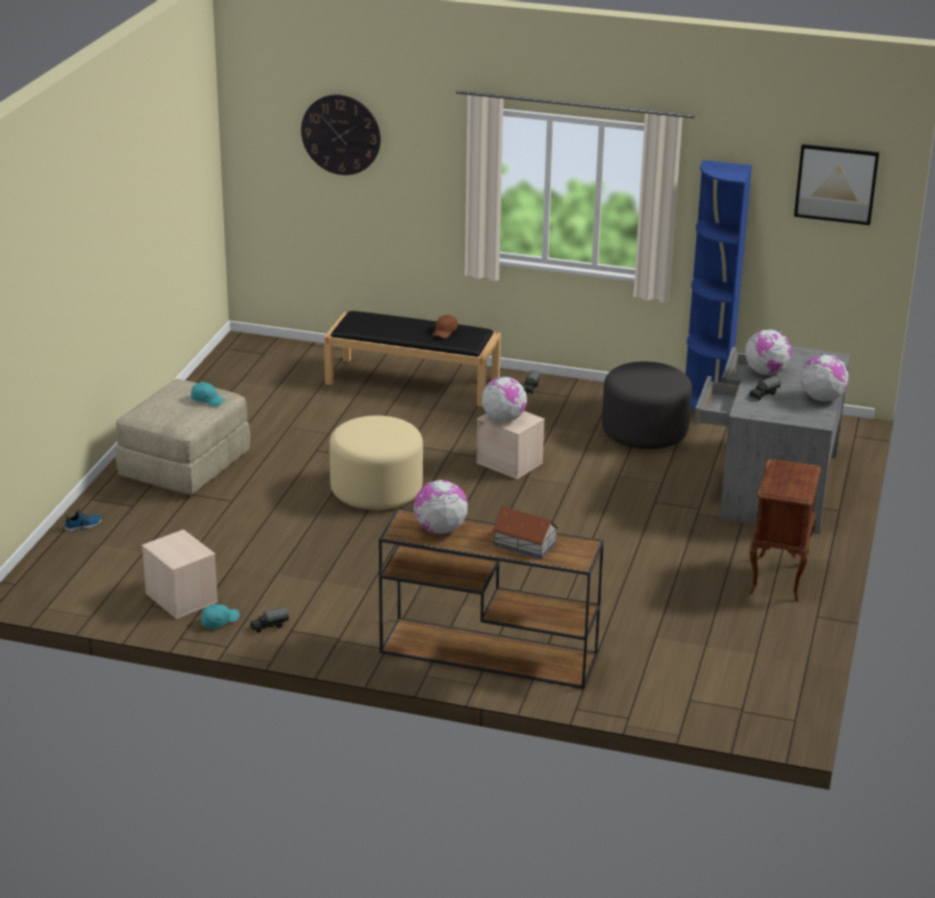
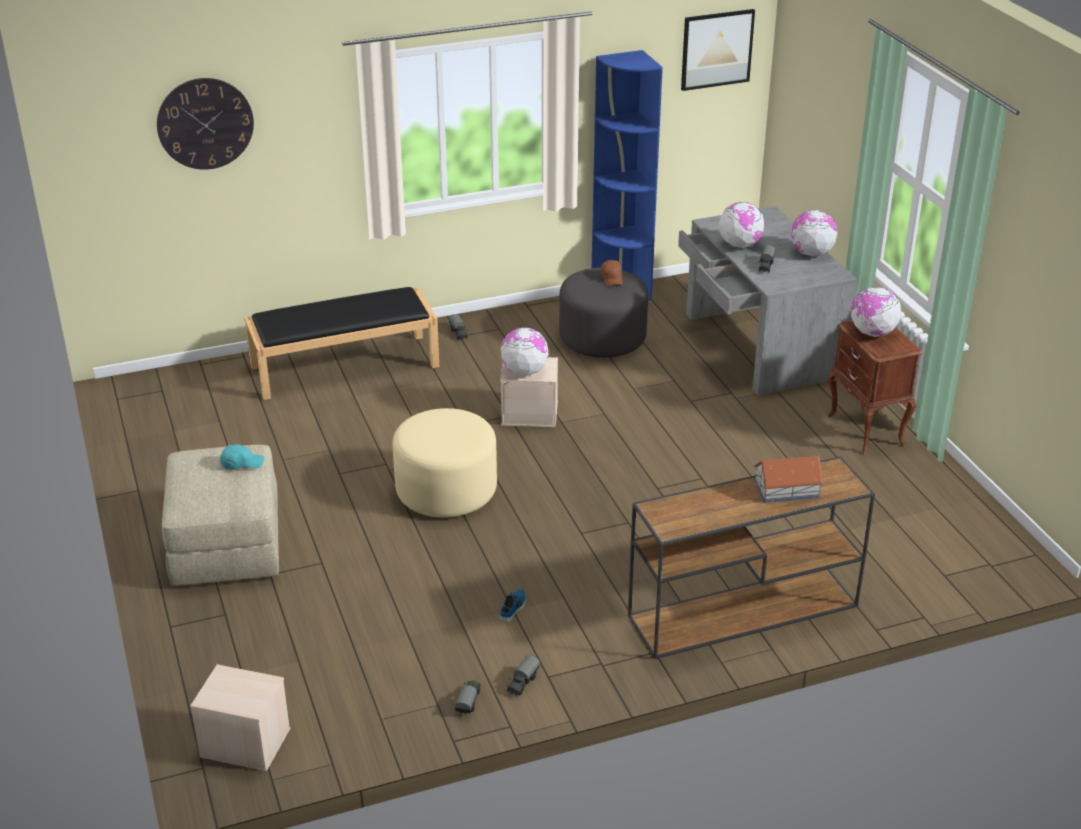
camera: 35 degrees left, 5 degrees up
shoe [64,509,102,532] -> shoe moved to [499,589,526,622]
beige storage box [142,529,218,619] -> beige storage box moved to [190,664,290,771]
turquoise cap [201,604,239,629] -> toy truck [455,680,481,714]
globe [414,480,468,534] -> globe moved to [851,287,902,337]
brown cap [432,315,458,339] -> brown cap moved to [601,260,623,286]

